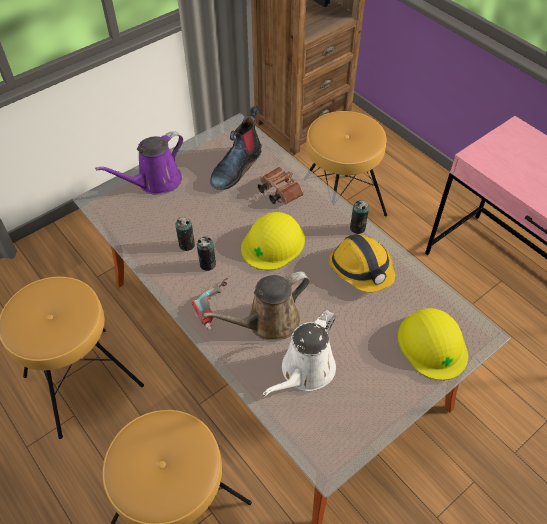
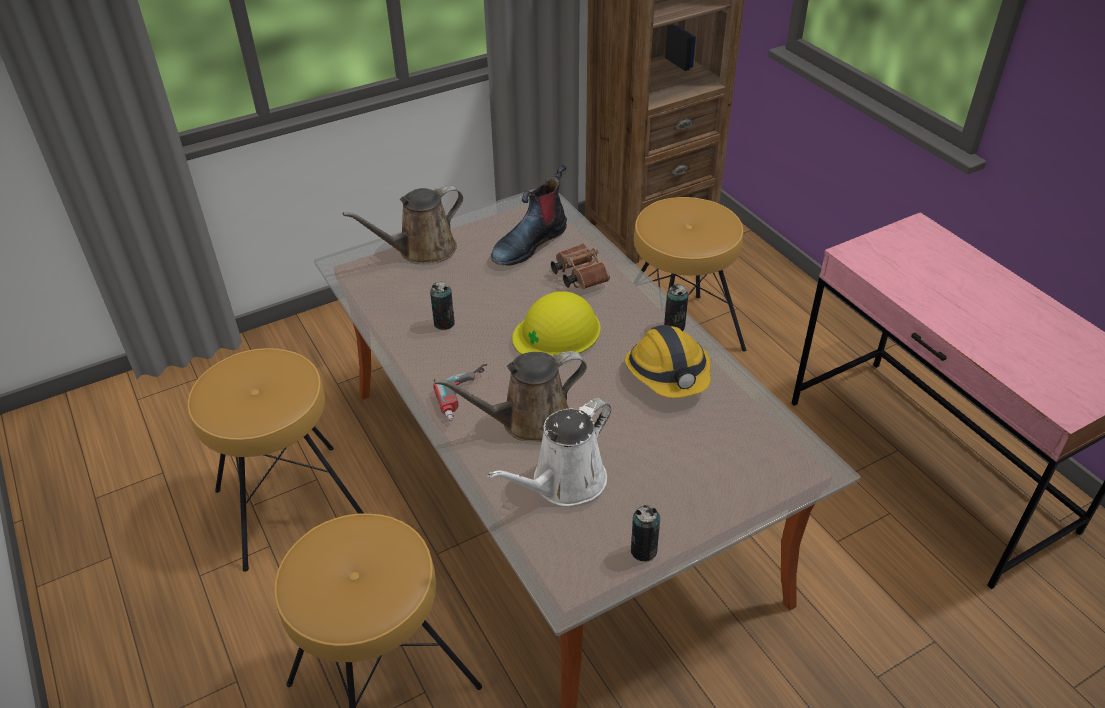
camera: 10 degrees right, 10 degrees down
purple watering can [95,131,183,194] -> brown watering can [343,186,463,264]
can [197,237,216,271] -> can moved to [631,505,660,561]
yellow hard hat [398,308,468,380] -> none

